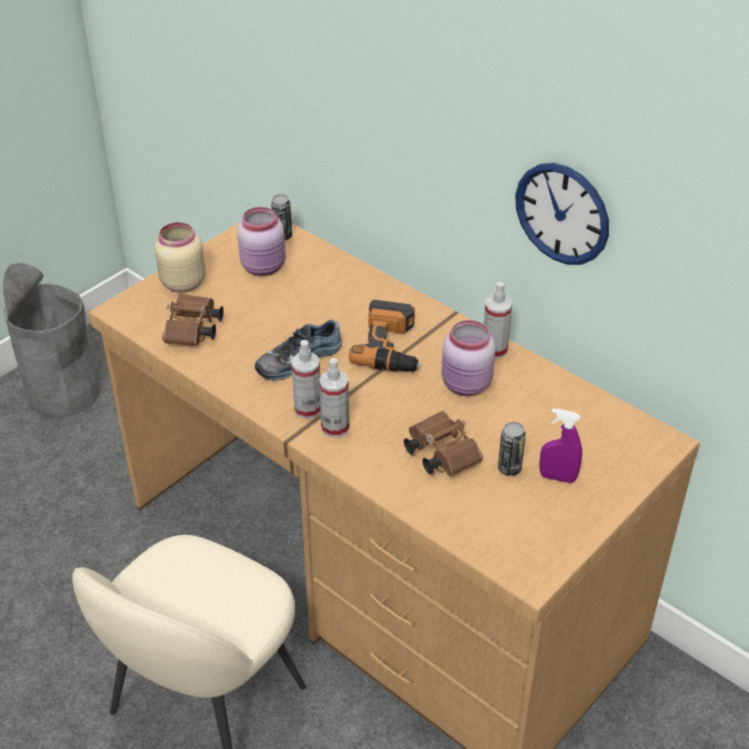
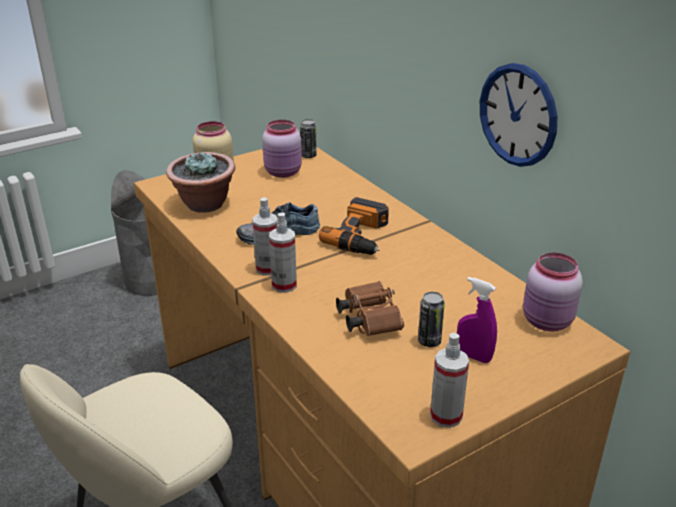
camera: 15 degrees right, 10 degrees down
brown binoculars [162,294,224,346] -> potted plant [166,152,235,213]
pink jar [441,320,496,396] -> pink jar moved to [523,252,583,331]
spray bottle [484,282,512,358] -> spray bottle moved to [430,333,469,428]

